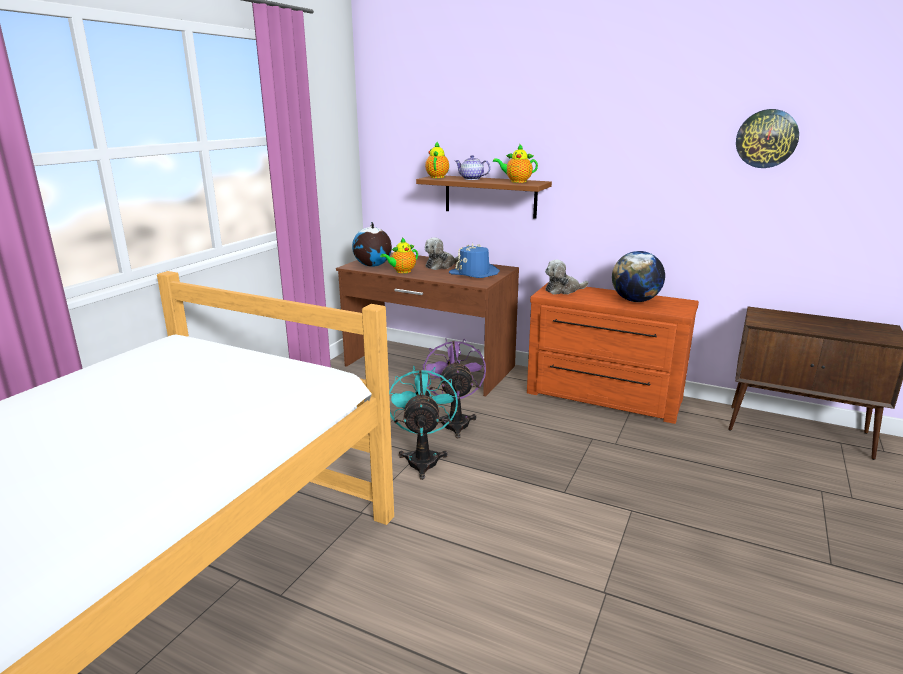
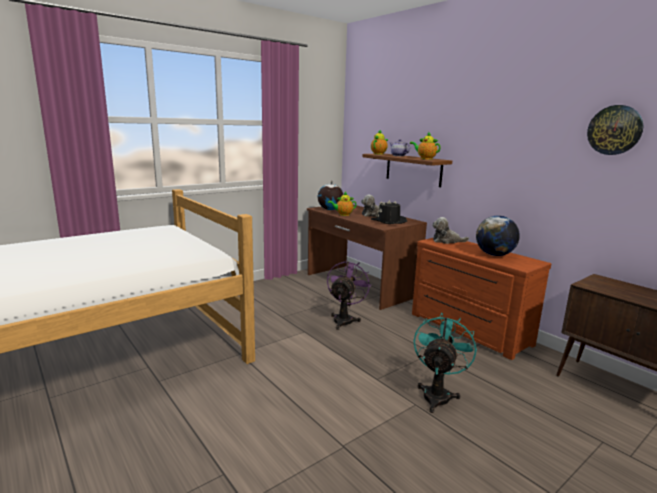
camera: 25 degrees right, 5 degrees down
turquoise fan [389,366,458,480] -> turquoise fan moved to [413,313,477,413]
blue hat [449,243,500,278] -> black hat [371,200,407,224]

